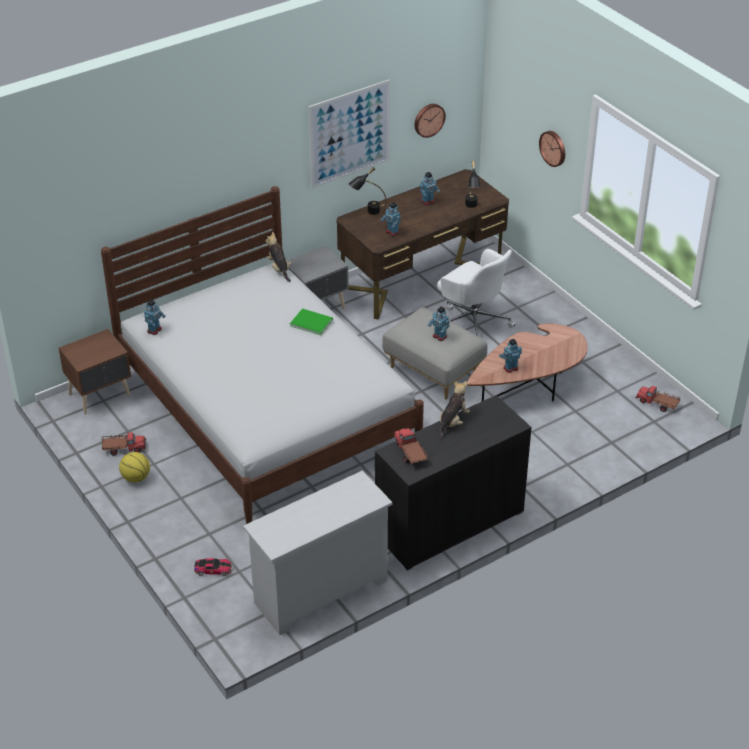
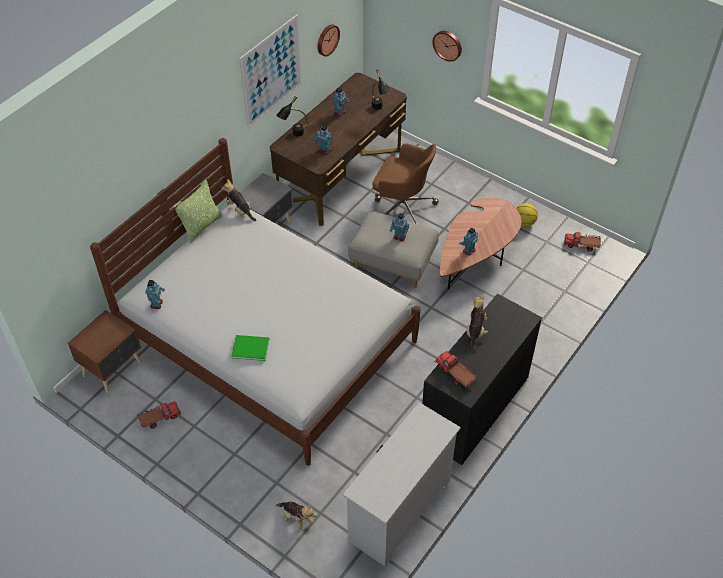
camera: 20 degrees left, 10 degrees up
basketball [119,452,150,482] -> basketball moved to [516,203,538,227]
toy car [194,558,232,576] -> plush toy [276,502,317,531]
green book [290,309,333,335] -> green book moved to [231,335,269,361]
white office chair [437,249,516,336] -> brown office chair [372,143,439,224]
none -> pillow [173,180,223,243]

